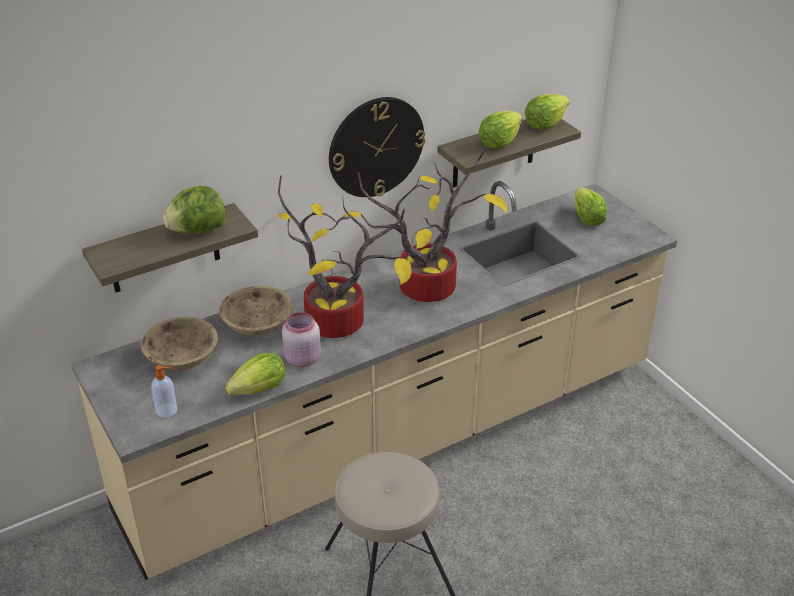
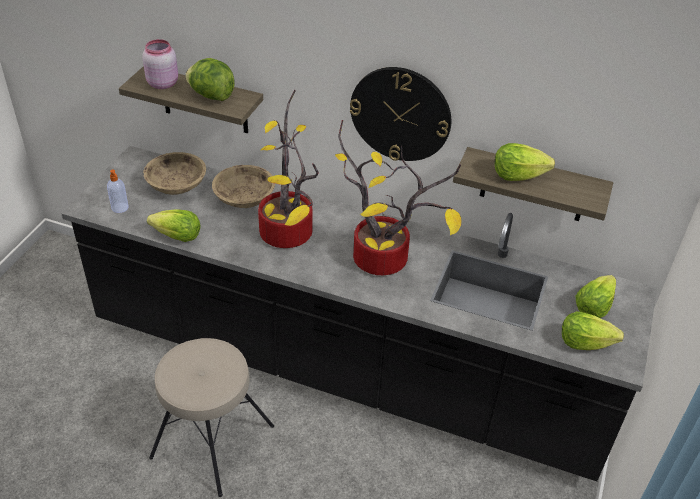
camera: 50 degrees right, 5 degrees up
beige counter [71,181,677,580] -> black counter [61,146,657,481]
pink jar [282,312,321,367] -> pink jar moved to [142,39,178,89]
lettuce [525,94,570,130] -> lettuce moved to [562,311,624,350]

